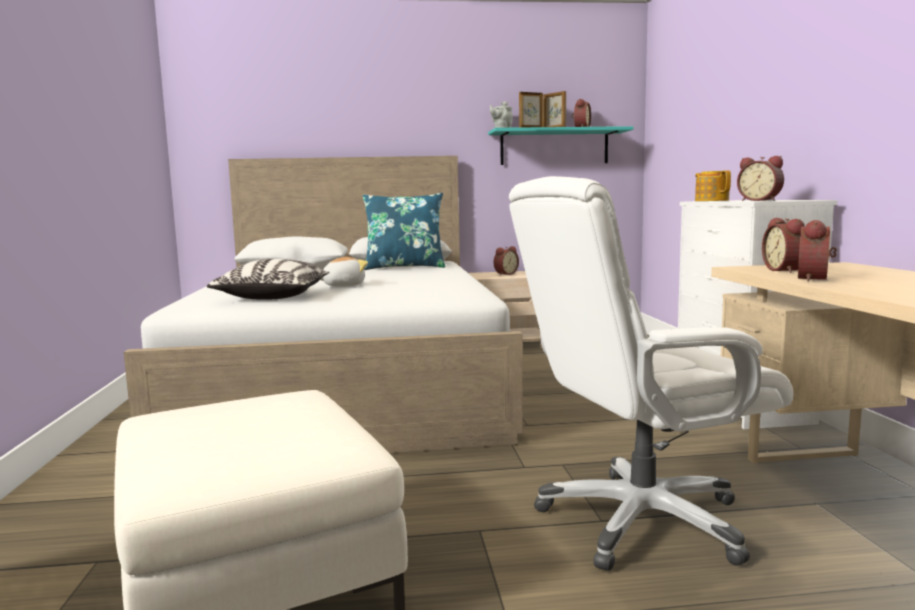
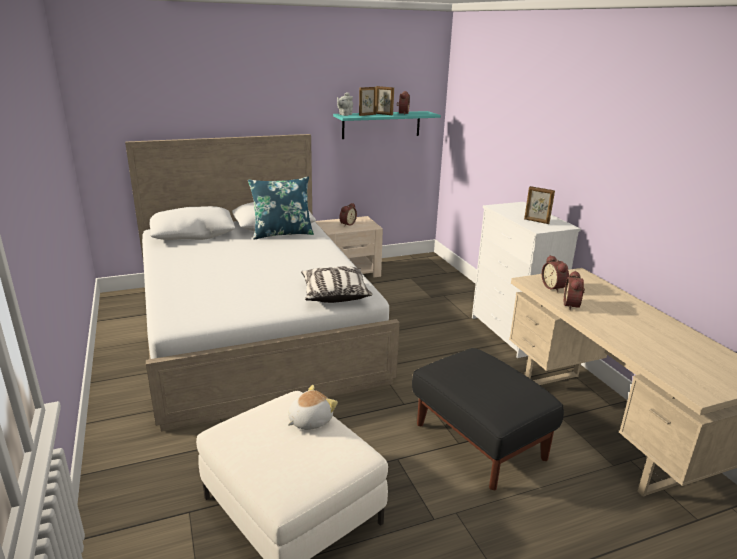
camera: 15 degrees left, 15 degrees up
pillow [207,259,329,300] -> pillow moved to [301,266,372,303]
plush toy [320,257,368,287] -> plush toy moved to [288,385,338,430]
white office chair [509,176,793,571] -> black ottoman [412,348,564,490]
teapot [695,170,731,201] -> none
alarm clock [737,156,784,201] -> picture frame [524,186,555,224]

